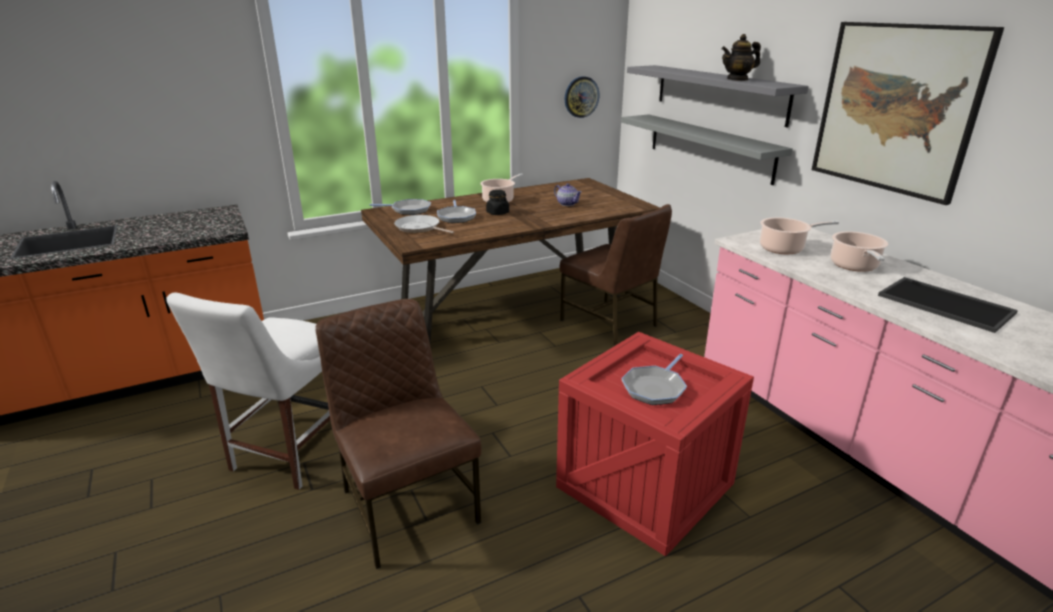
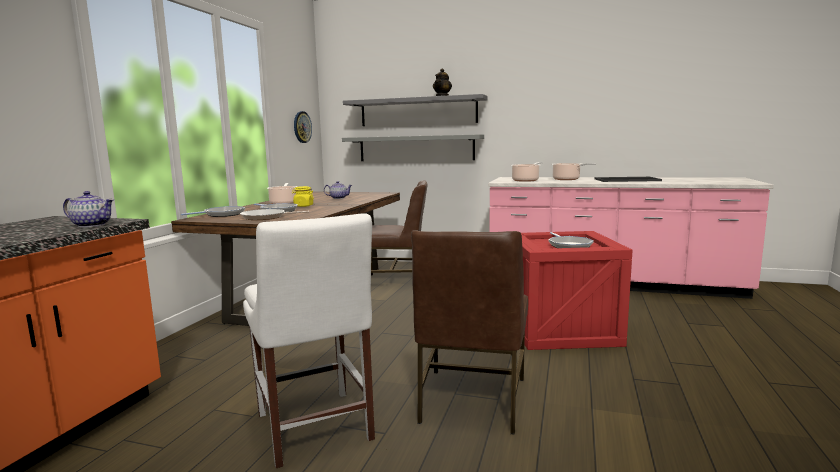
camera: 45 degrees left, 15 degrees down
brown chair [315,299,481,569] -> brown chair turned 90 degrees counterclockwise [411,230,528,435]
black jar [486,190,509,215] -> yellow jar [292,186,314,207]
picture [812,22,1004,205] -> none
none -> teapot [63,191,114,227]

